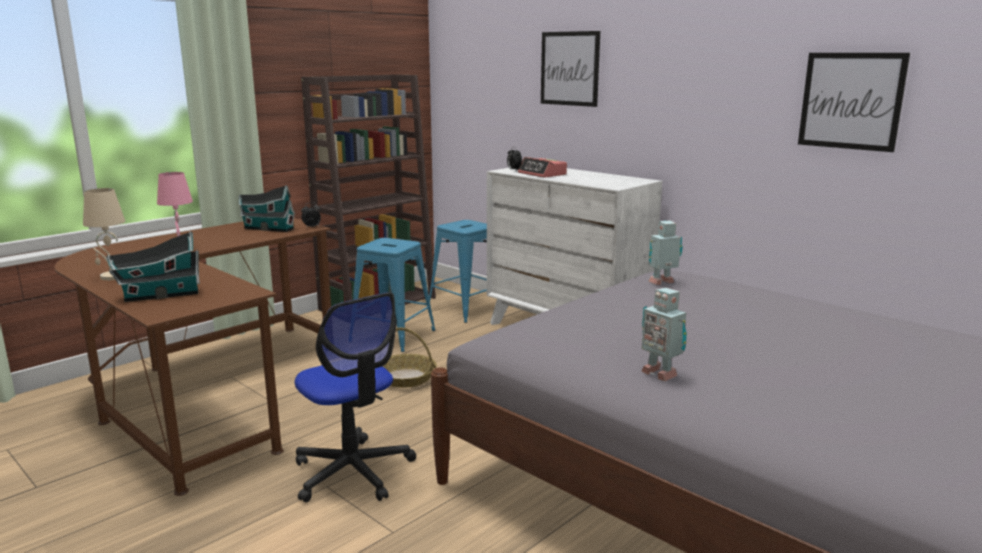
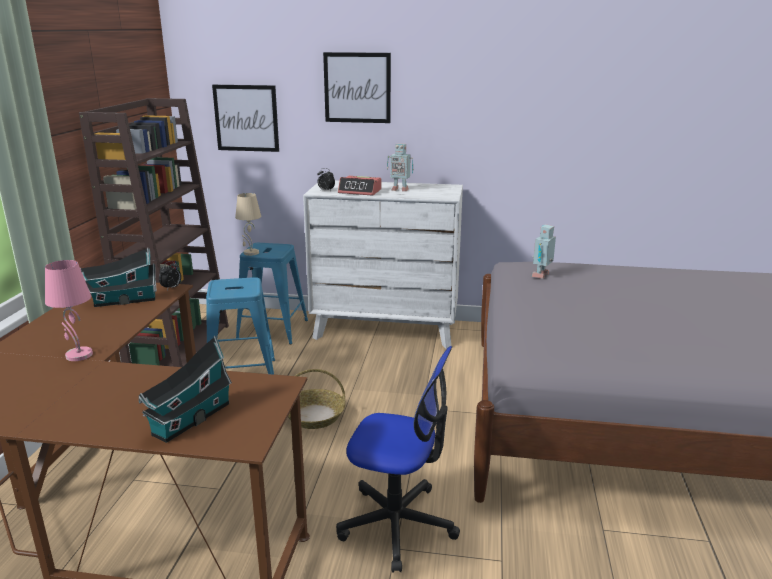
camera: 35 degrees left, 5 degrees up
beige table lamp [83,188,125,280] -> beige table lamp moved to [235,193,261,256]
toy robot [641,288,687,381] -> toy robot moved to [387,143,413,192]
picture [798,53,910,152] -> picture moved to [212,85,279,152]

